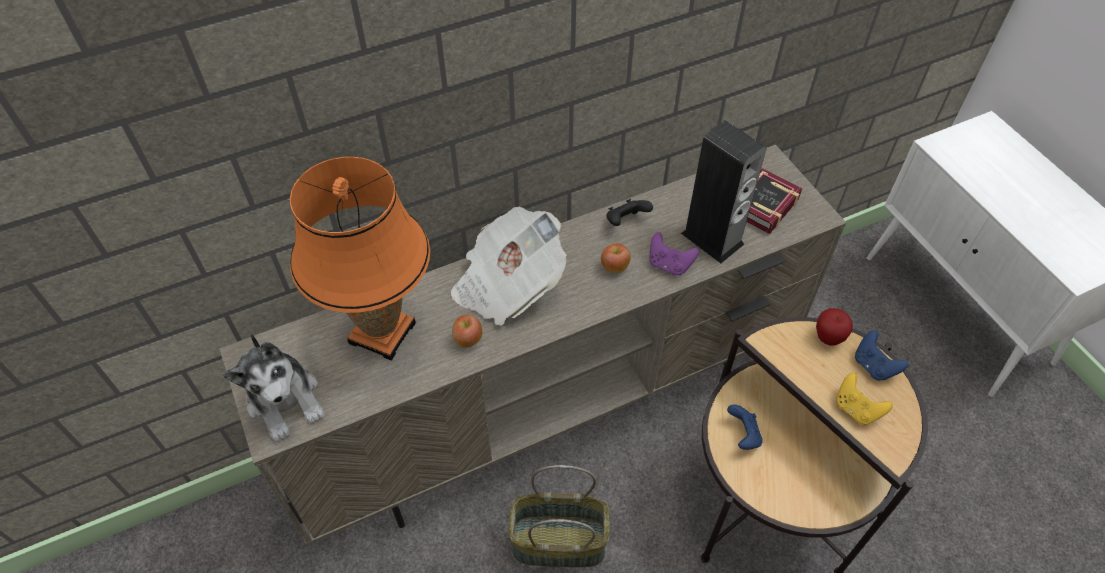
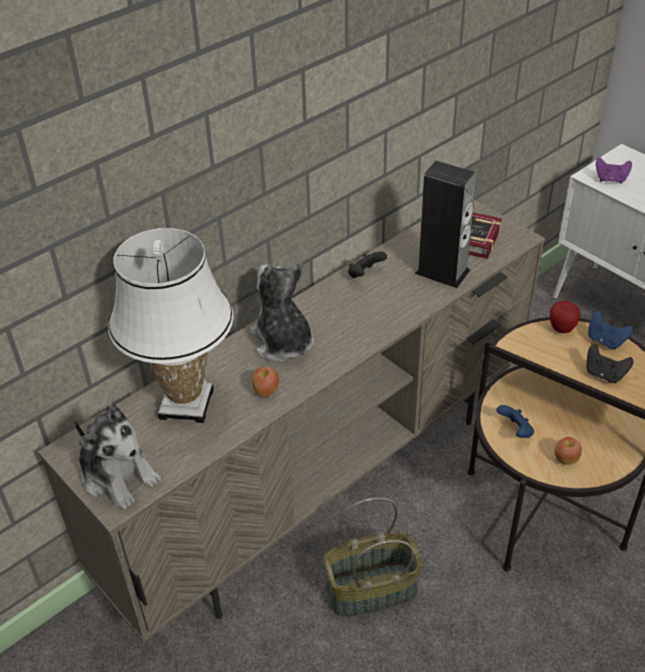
camera: 15 degrees left, 10 degrees down
orange table lamp [290,157,430,360] -> white table lamp [108,228,234,423]
newspaper [451,206,566,326] -> plush toy [250,263,314,362]
apple [601,243,631,273] -> apple moved to [554,437,582,465]
purple game controller [650,232,699,276] -> purple game controller moved to [596,158,632,184]
yellow game controller [836,373,893,425] -> black game controller [586,344,633,383]

